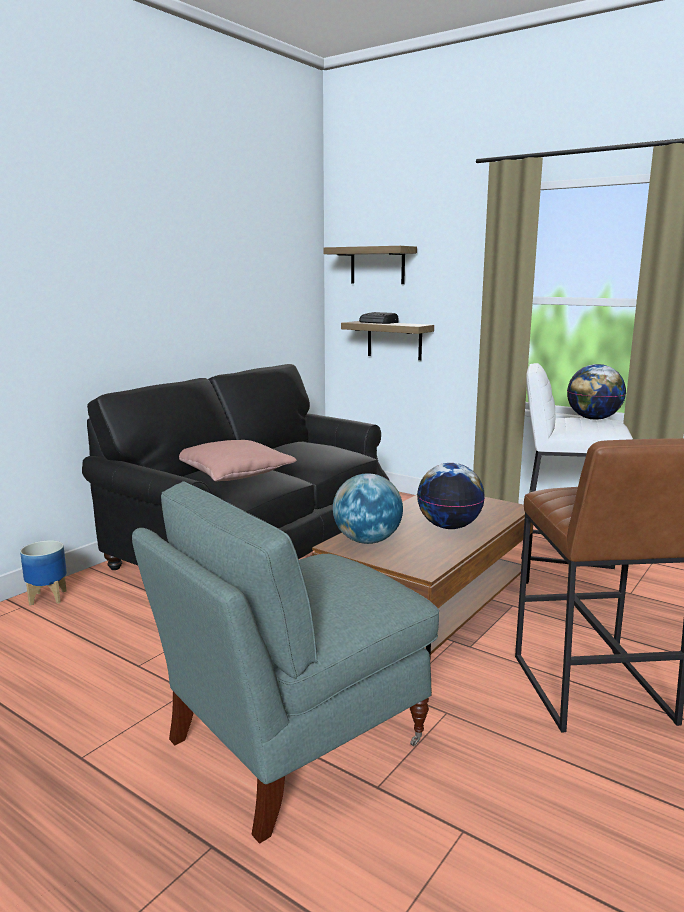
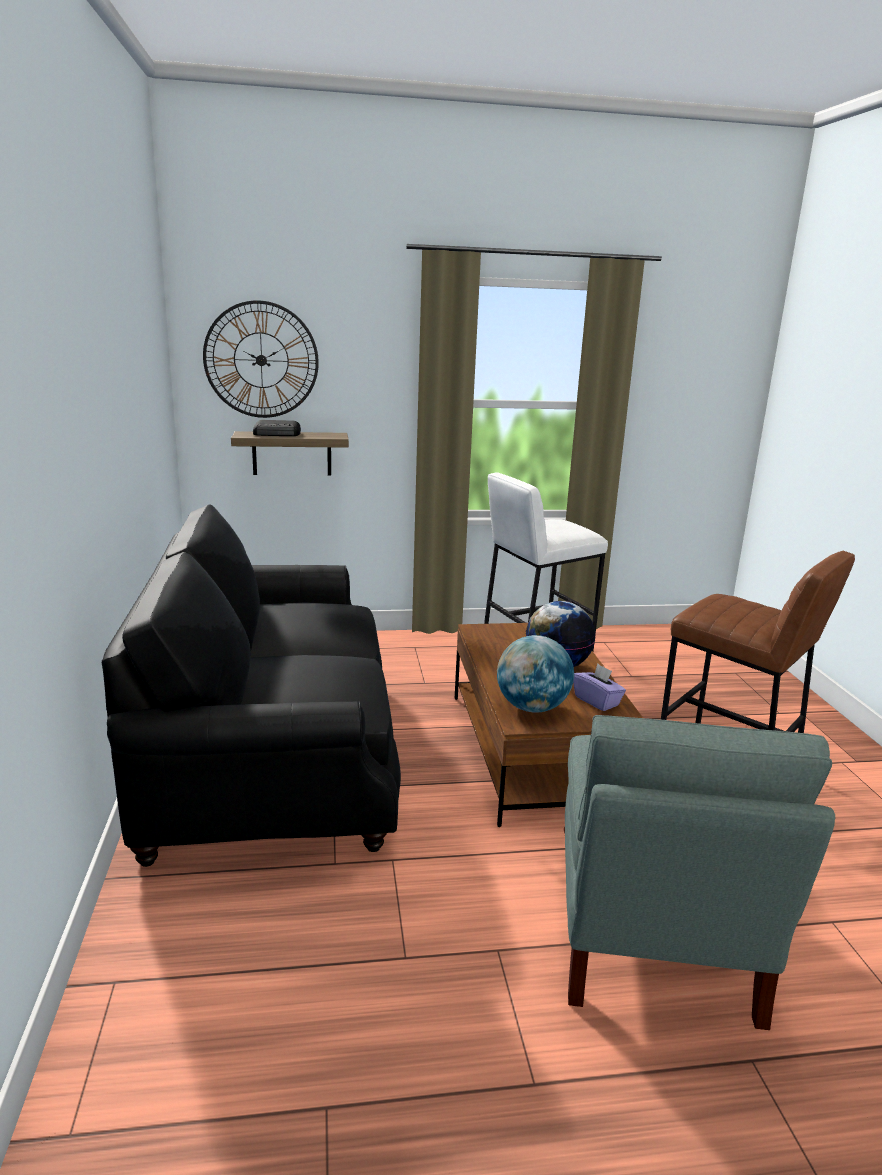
camera: 45 degrees left, 5 degrees up
planter [20,540,67,606] -> none
pink pillow [179,440,297,482] -> none
shelf [323,246,417,284] -> wall clock [203,300,319,418]
globe [567,364,626,420] -> none
none -> purple tissue box [573,664,626,711]

